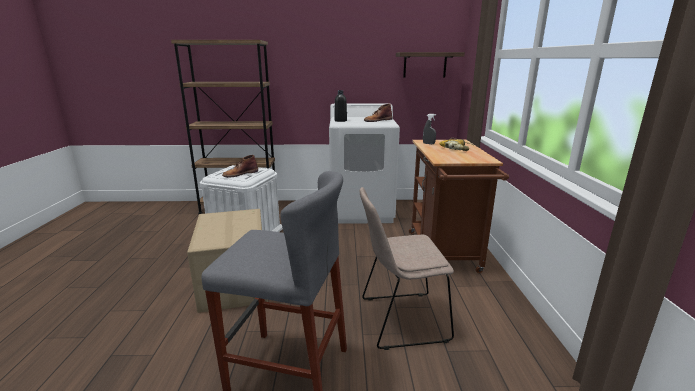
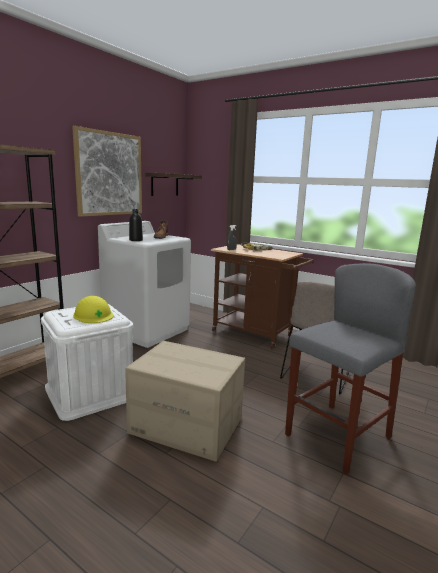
camera: 55 degrees left, 5 degrees down
brown boot [222,155,258,178] -> yellow hard hat [73,296,114,323]
none -> picture [72,126,142,217]

